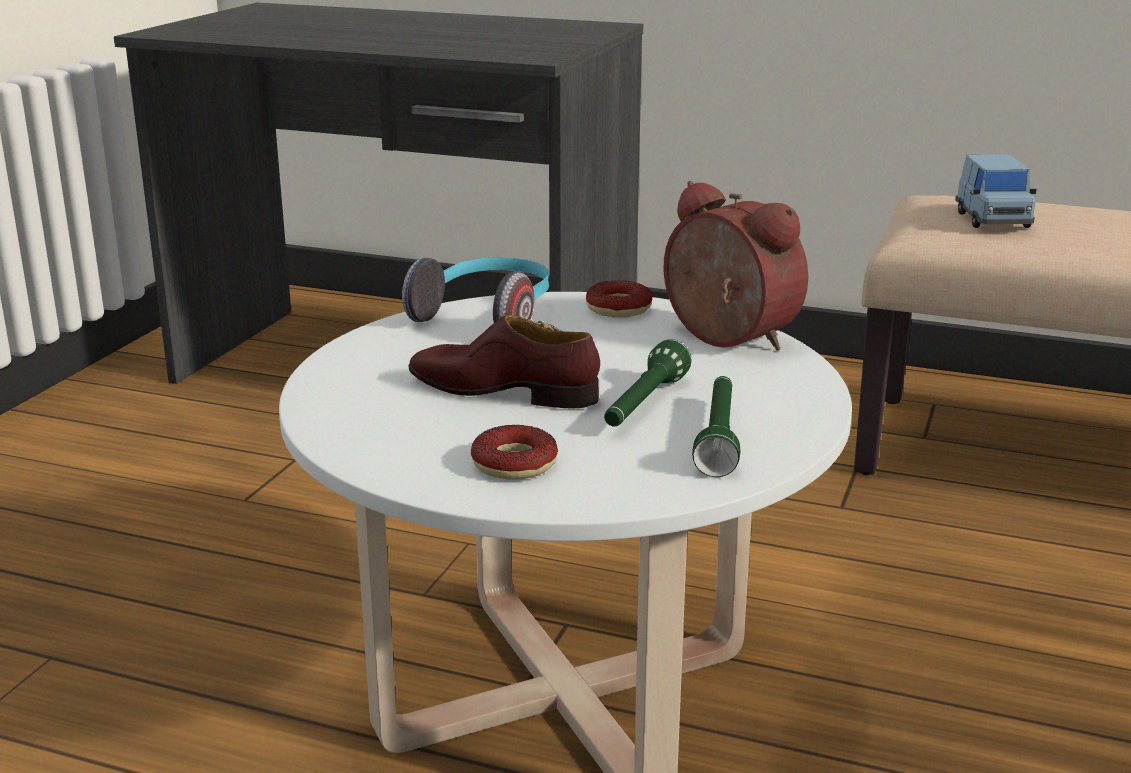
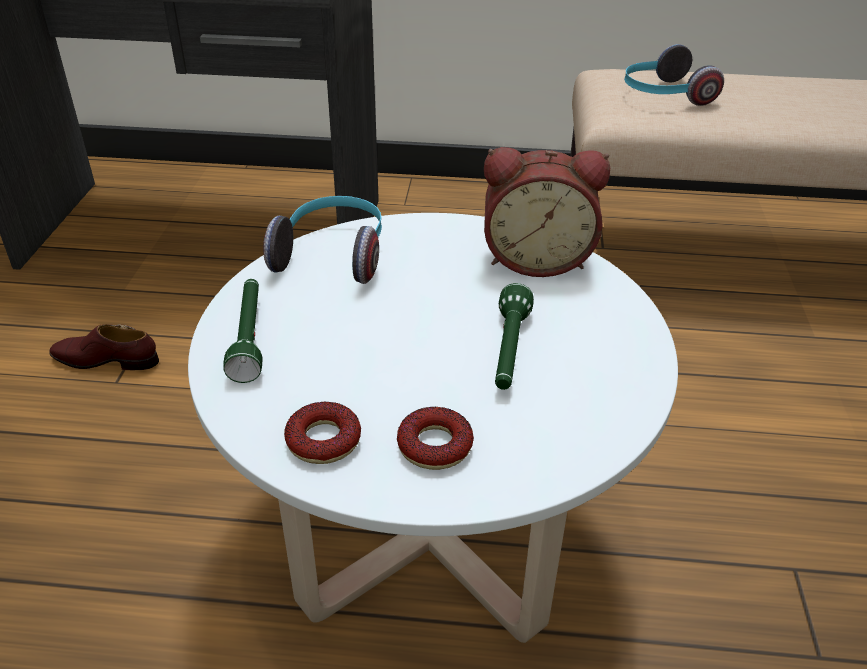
camera: 15 degrees left, 15 degrees up
brown shoe [409,315,600,408] -> brown shoe moved to [49,324,159,370]
donut [586,280,652,317] -> donut moved to [284,402,361,464]
alarm clock [663,181,808,351] -> alarm clock turned 150 degrees clockwise [484,147,610,277]
green flashlight [692,376,740,477] -> green flashlight moved to [223,279,262,383]
blue toy car [955,154,1037,228] -> headphones [624,44,724,106]

